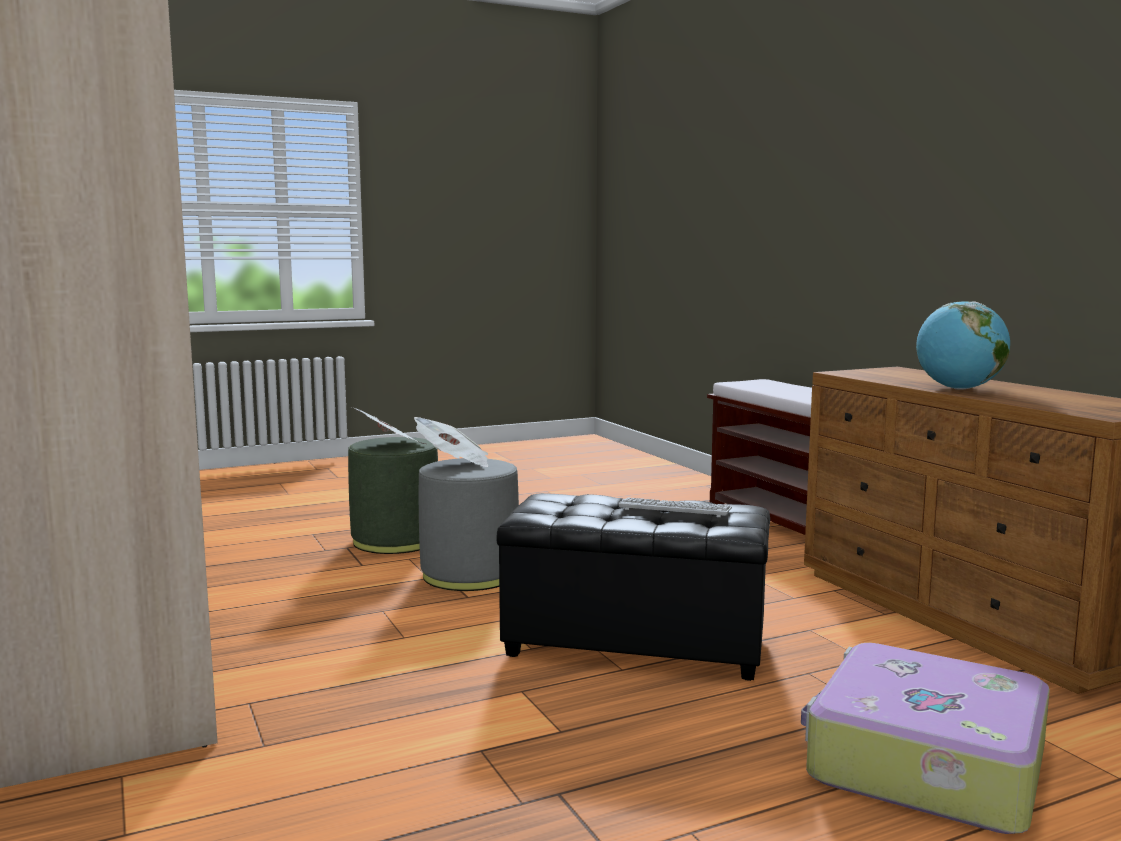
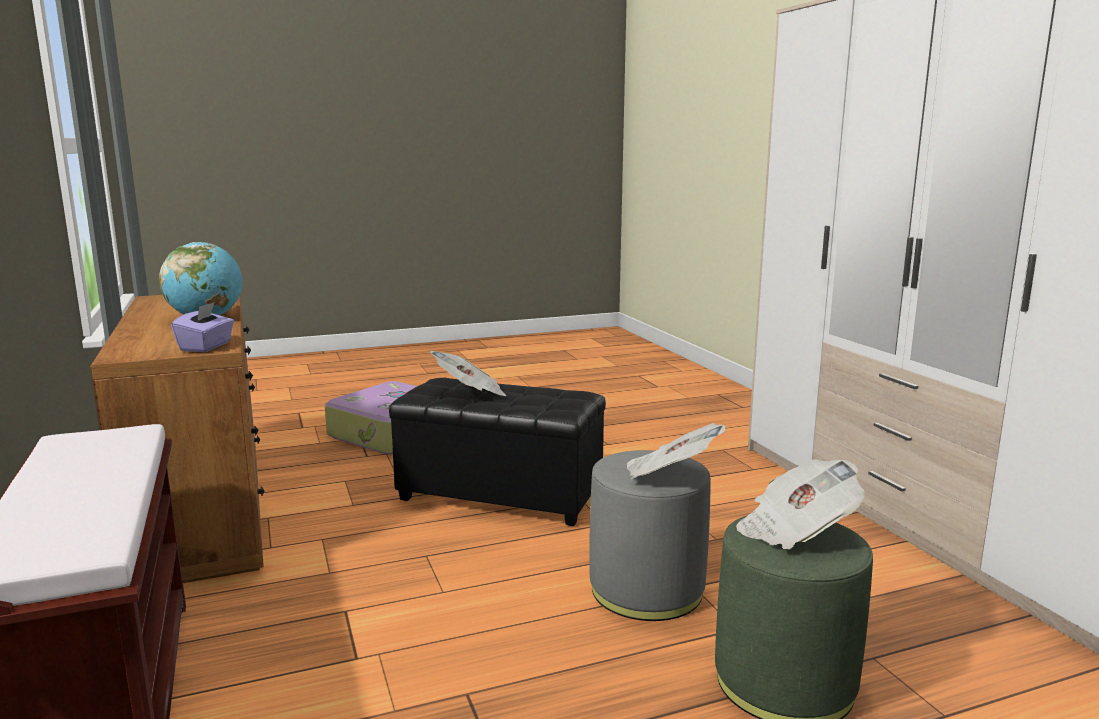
camera: 175 degrees left, 5 degrees up
keyboard [618,497,732,517] -> newspaper [430,351,506,396]
none -> purple tissue box [171,302,234,352]

